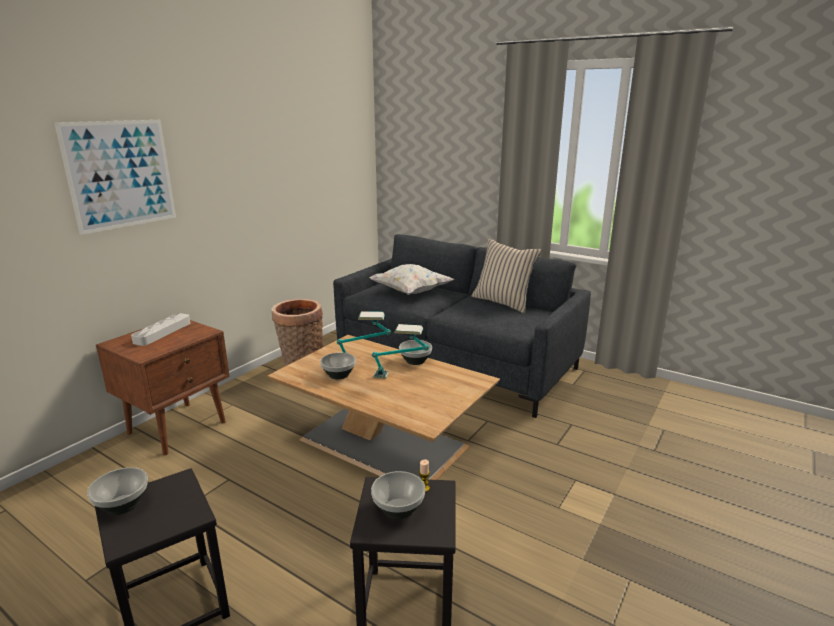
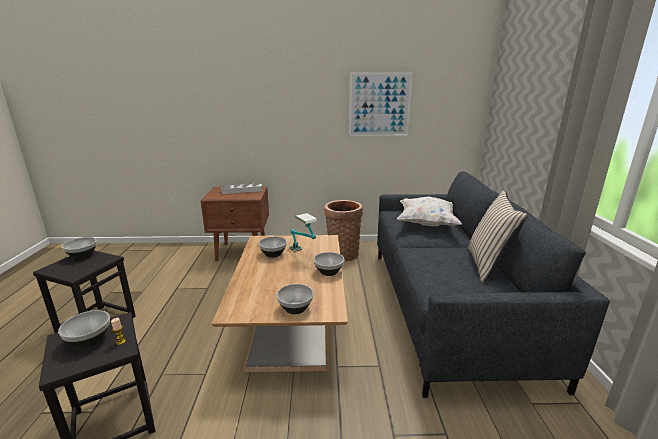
camera: 55 degrees right, 0 degrees up
picture [55,120,176,235] -> picture moved to [349,72,413,136]
table lamp [372,324,429,379] -> none
none -> bowl [276,284,314,314]

